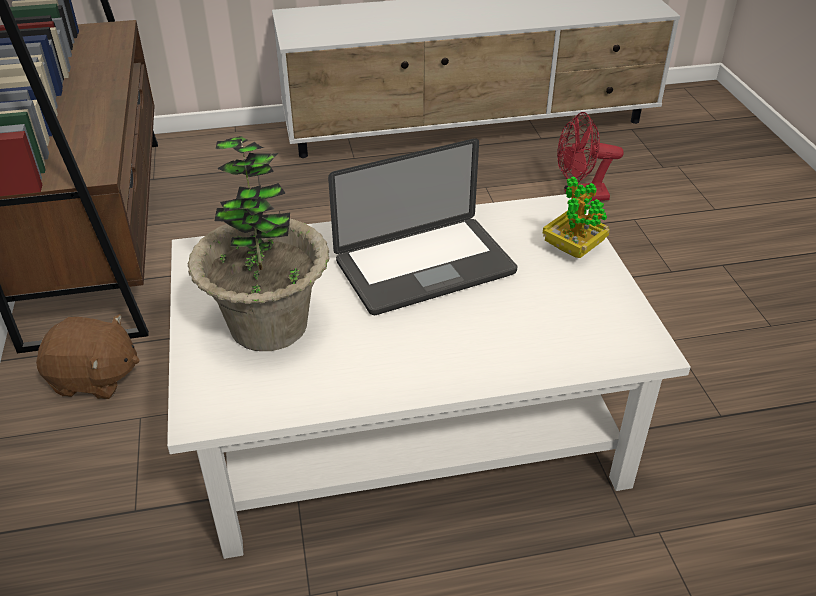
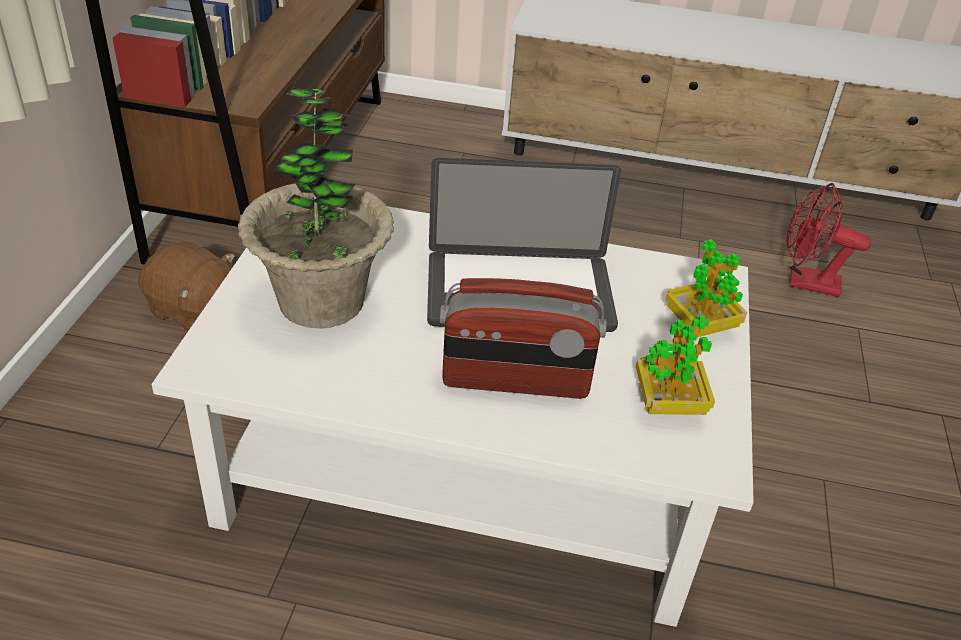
camera: 20 degrees right, 0 degrees up
none -> radio [440,278,607,399]
none -> potted plant [636,315,715,415]

